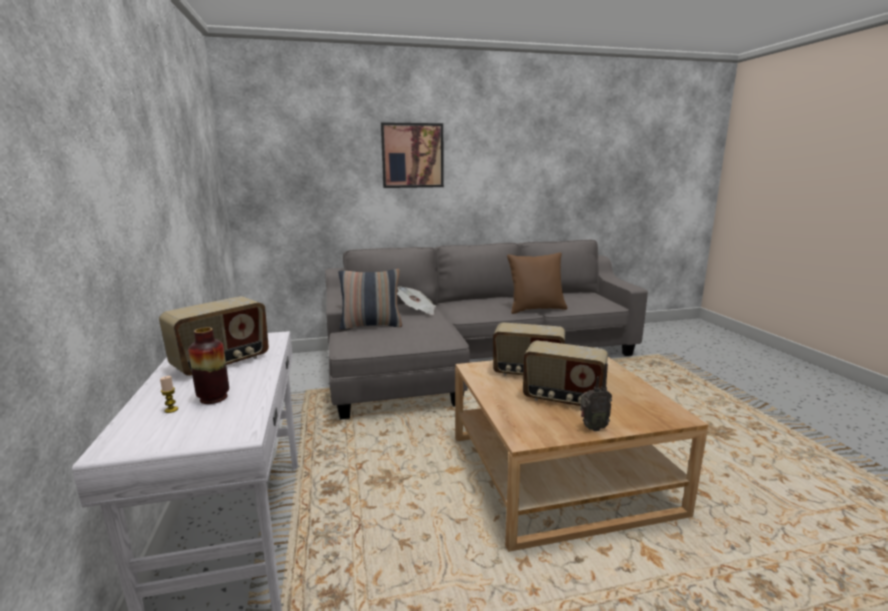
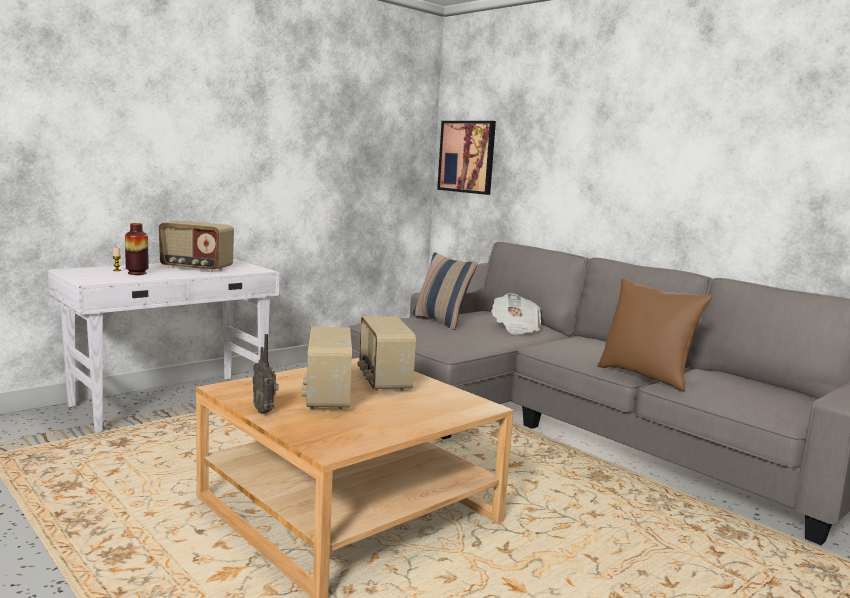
camera: 60 degrees right, 5 degrees down
picture [381,122,444,188] -> picture moved to [437,121,496,195]

